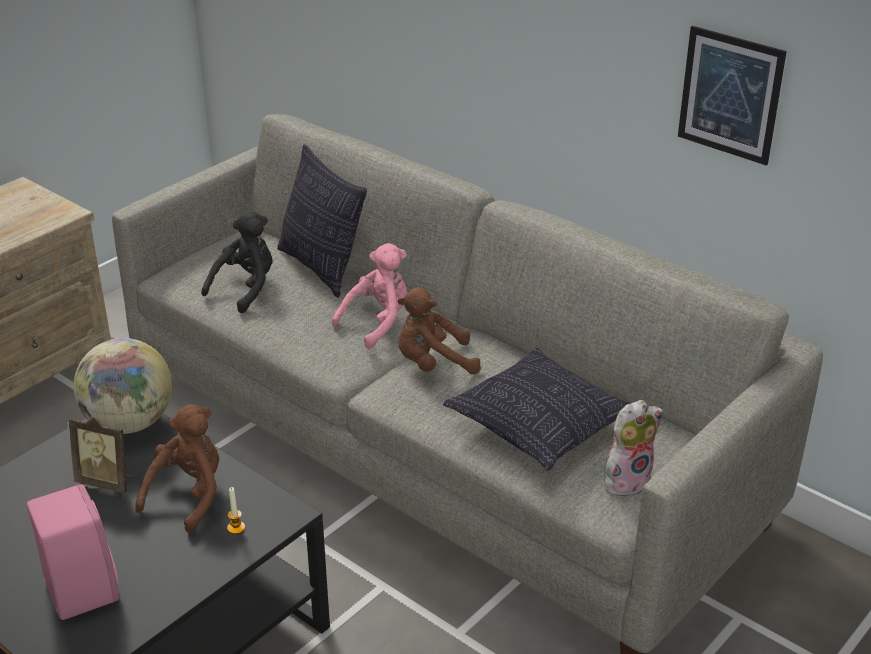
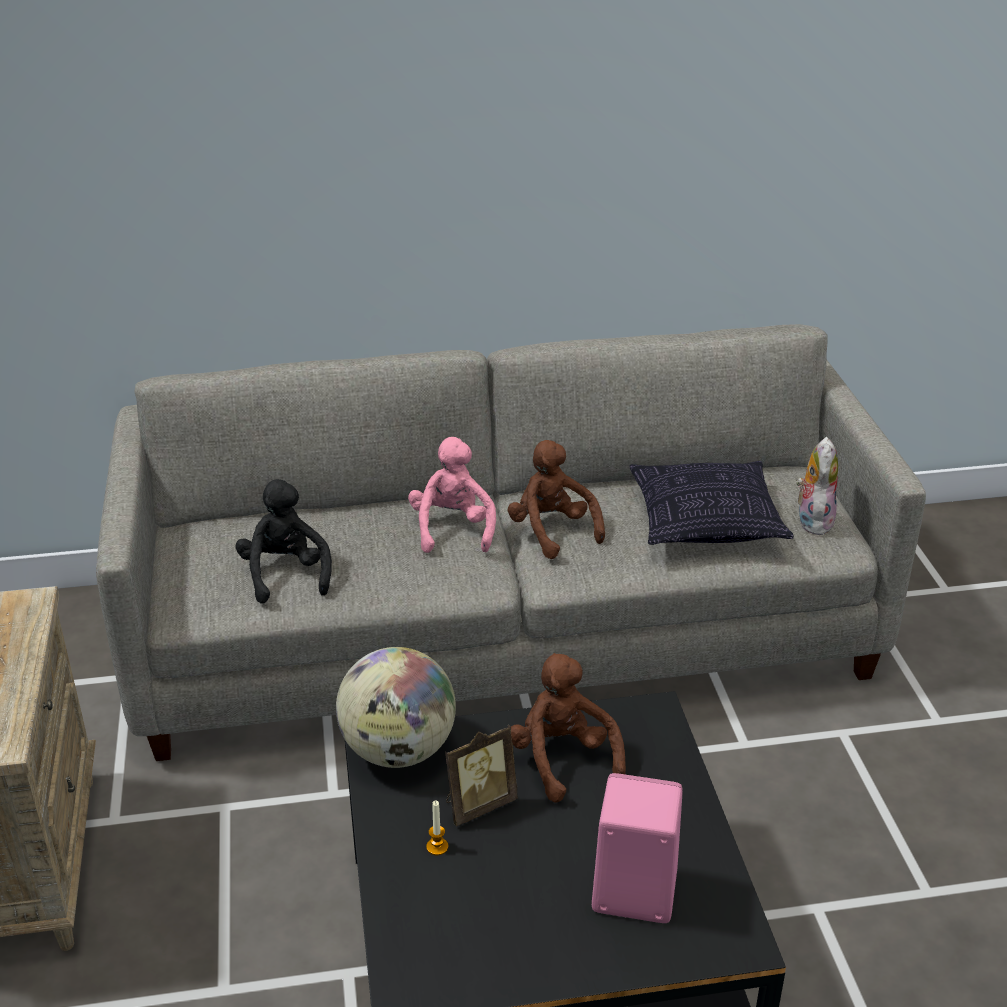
camera: 50 degrees left, 0 degrees up
candle [227,487,245,534] -> candle moved to [426,800,448,855]
pillow [277,144,367,298] -> none
brown plush toy [397,287,481,374] -> brown plush toy turned 120 degrees clockwise [507,440,605,559]
picture [678,26,787,165] -> none

